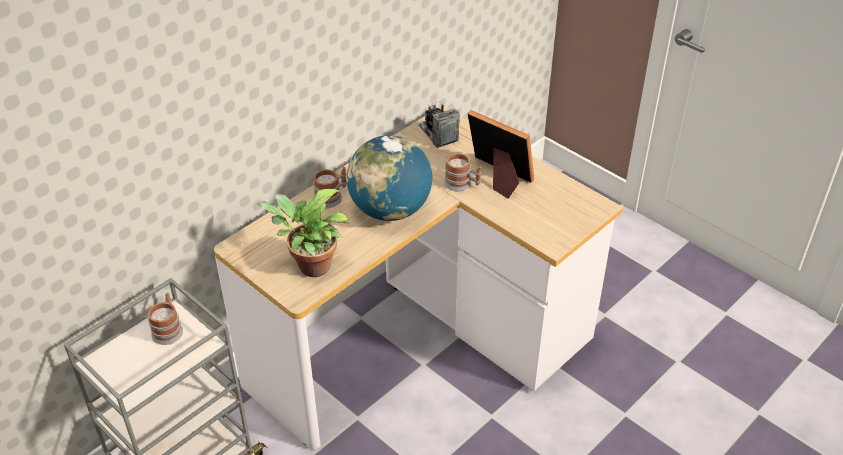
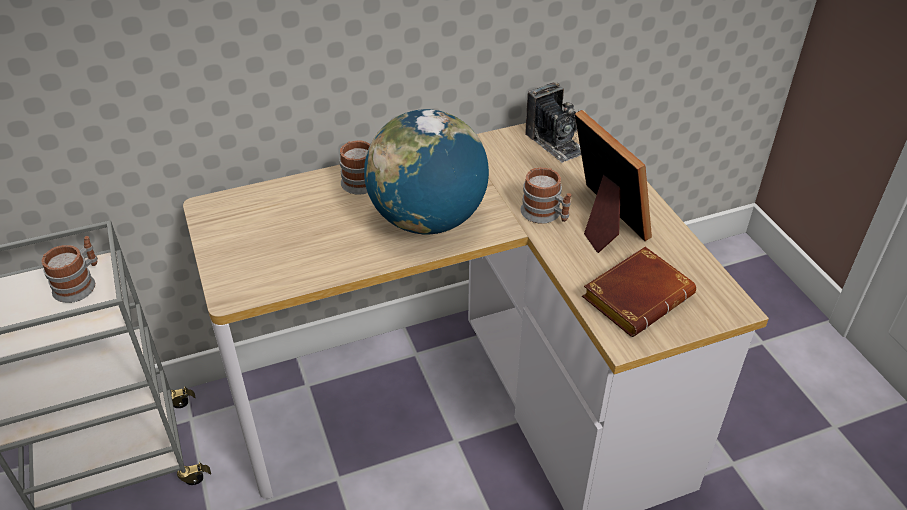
camera: 25 degrees right, 0 degrees up
potted plant [257,189,350,277] -> none
camera [418,101,460,148] -> camera turned 150 degrees clockwise [525,82,581,163]
none -> brown book [582,247,696,337]

